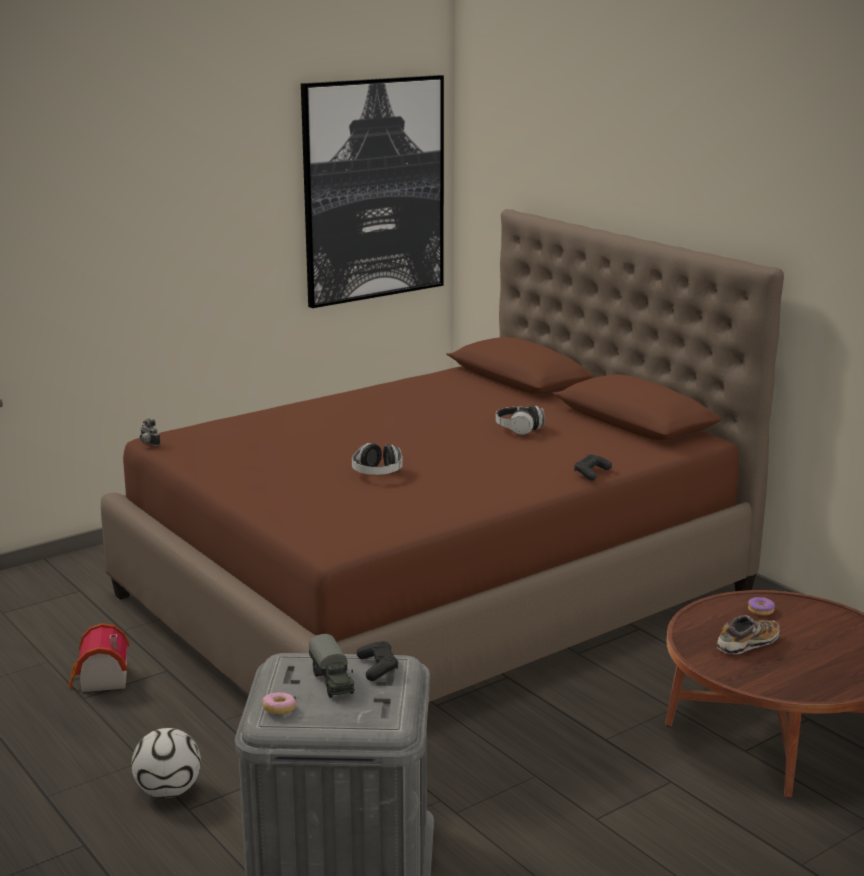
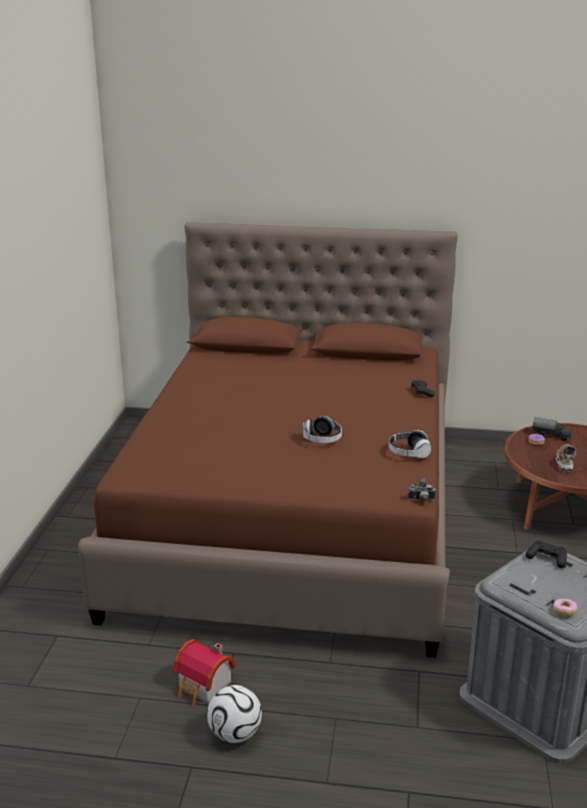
camera: 45 degrees left, 5 degrees up
football [131,728,201,798] -> football moved to [207,685,262,743]
camera [140,419,160,446] -> camera moved to [408,478,436,502]
picture [301,75,444,308] -> none
toy truck [309,634,355,698] -> toy truck moved to [532,417,572,441]
headphones [496,406,545,435] -> headphones moved to [389,430,431,458]

